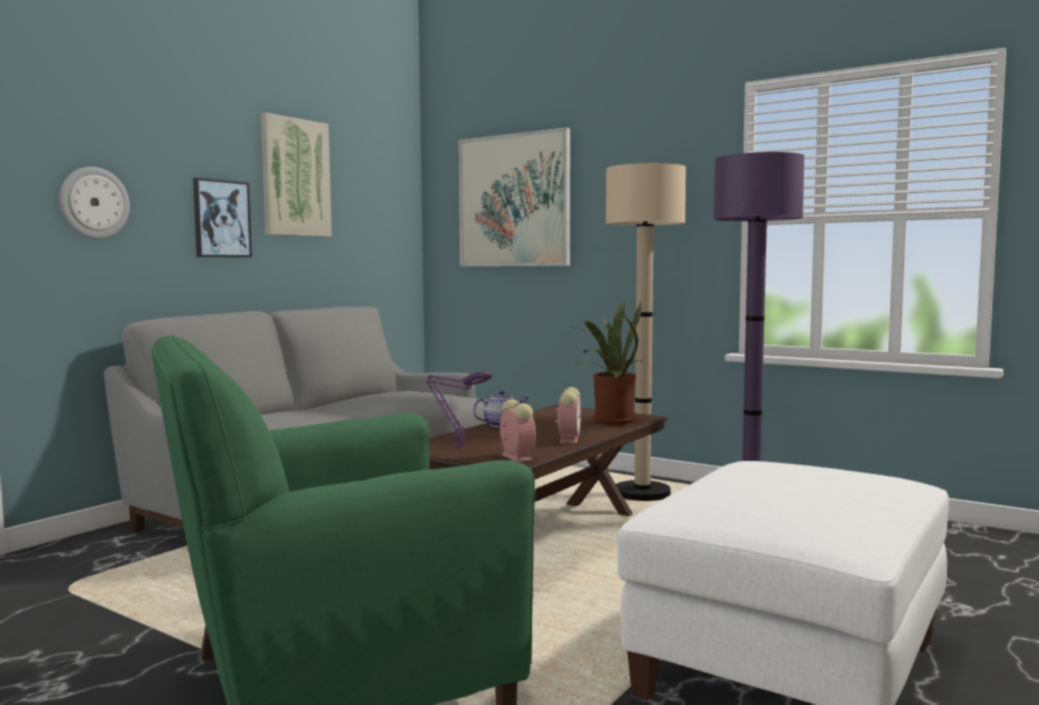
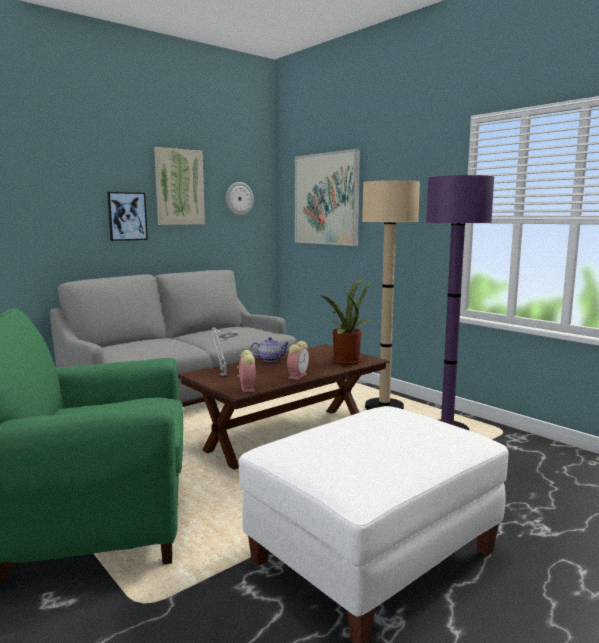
camera: 15 degrees right, 5 degrees up
wall clock [59,167,130,239] -> wall clock moved to [226,182,254,216]
purple table lamp [427,371,492,447] -> grey table lamp [211,327,238,376]

